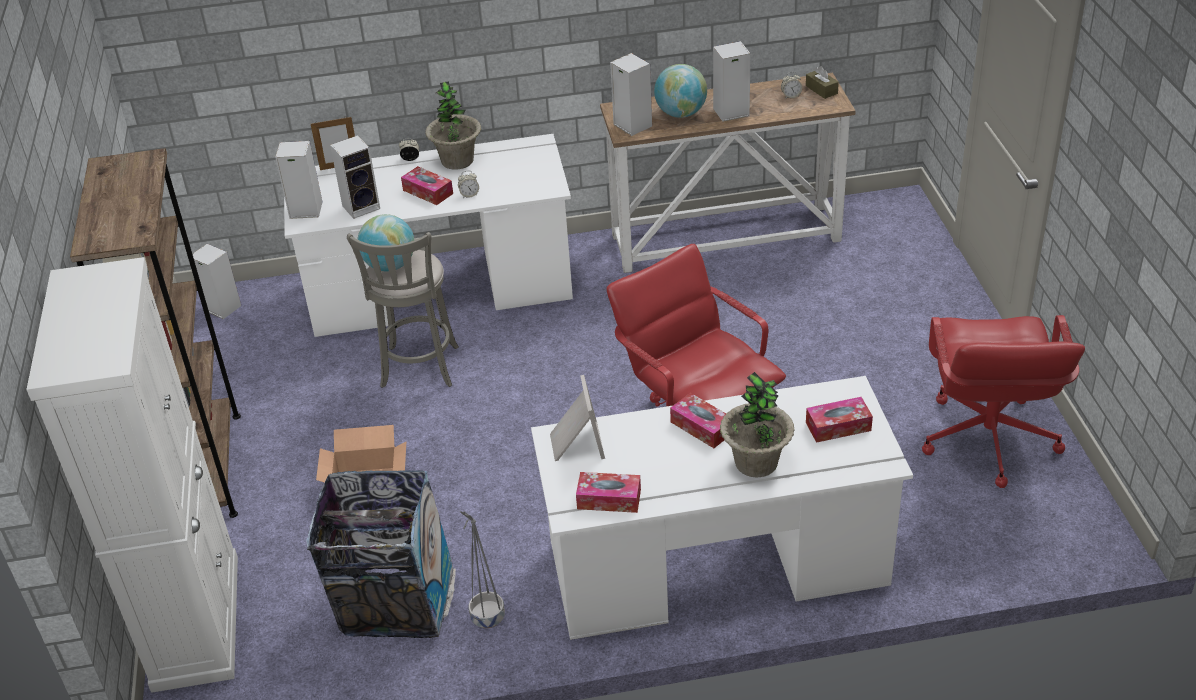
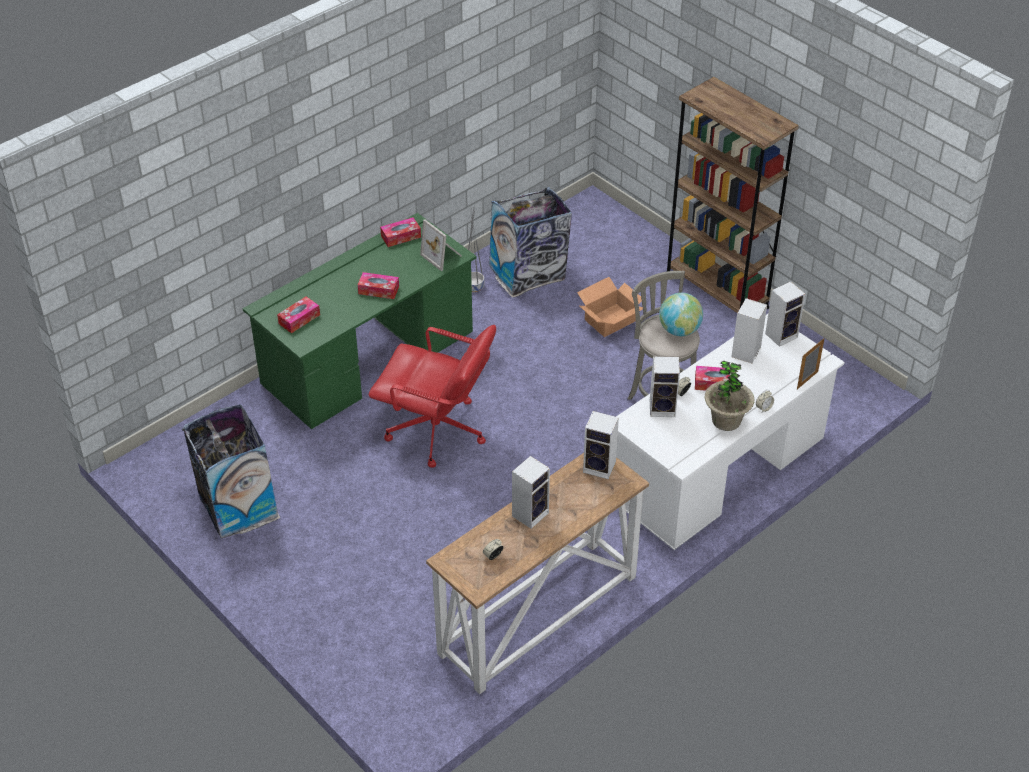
camera: 145 degrees right, 5 degrees up
white cabinet [26,257,238,693] -> none
speaker [193,244,241,319] -> speaker moved to [650,356,680,417]
white desk [531,376,913,640] -> green desk [243,213,477,429]
globe [654,64,707,118] -> none
potted plant [720,372,795,477] -> none
brown tissue box [806,66,839,99] -> none
red office chair [922,315,1085,488] -> trash can [182,404,280,538]

